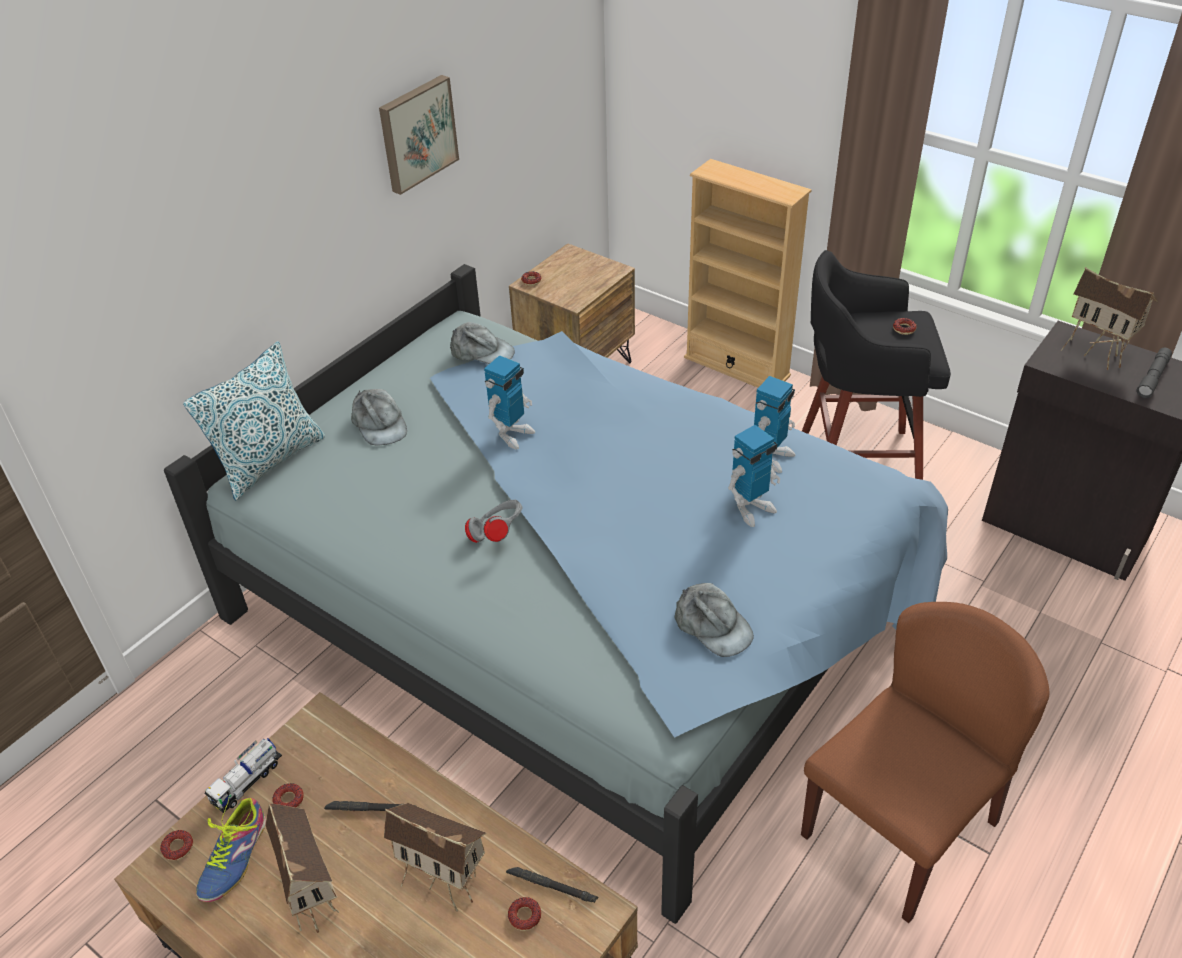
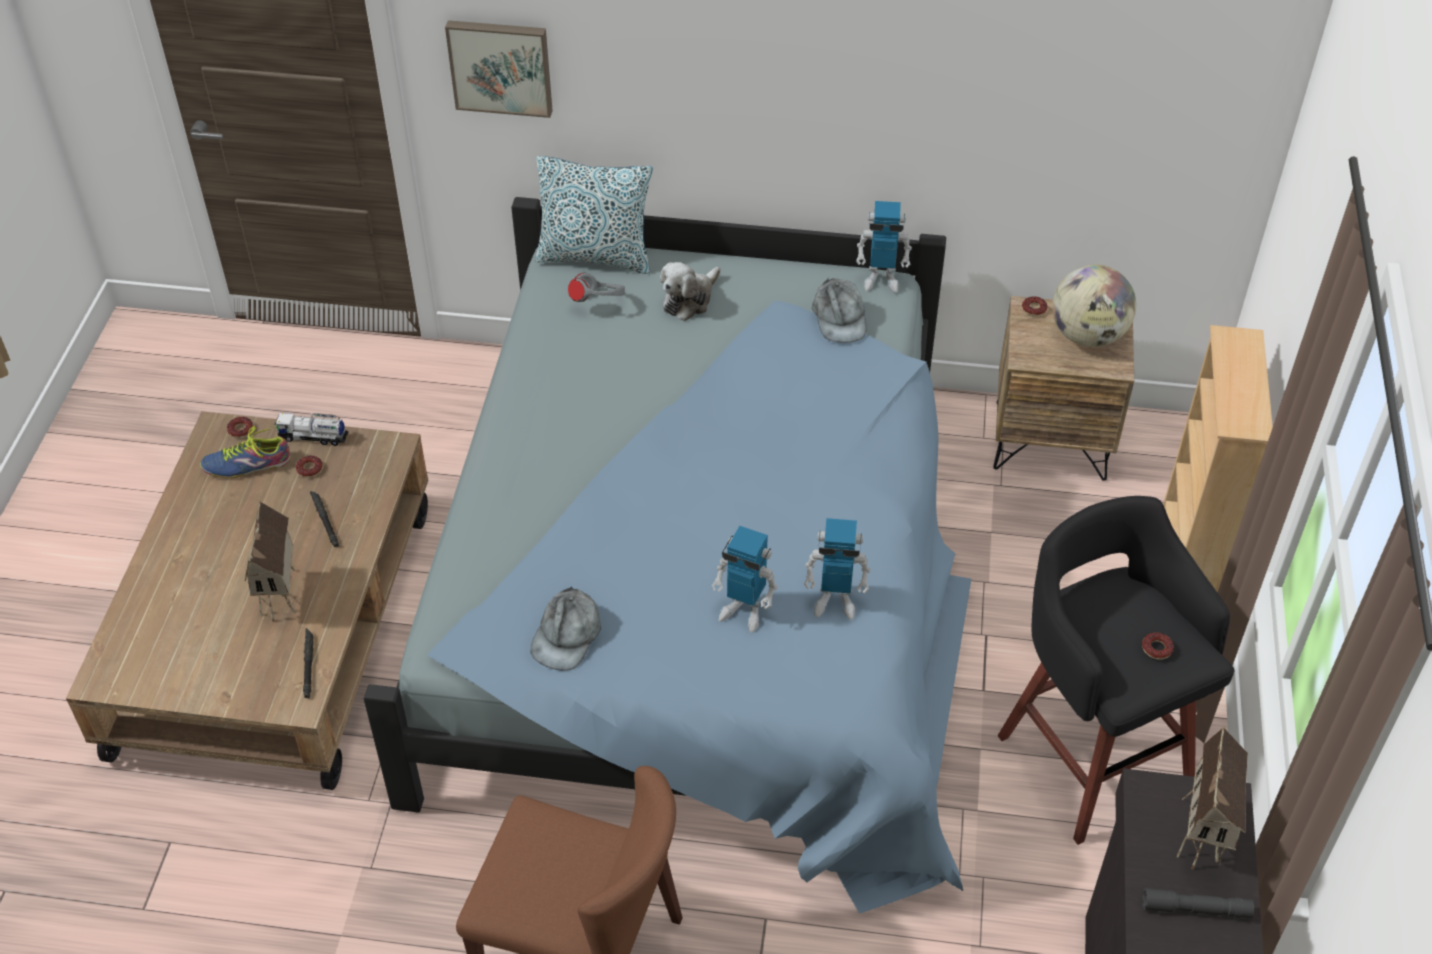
camera: 60 degrees right, 5 degrees up
toy house [265,802,339,933] -> none
grey cap [351,389,407,446] -> plush toy [660,262,720,321]
picture [379,75,459,195] -> picture moved to [445,20,553,118]
grey headphones [465,500,522,543] -> grey headphones moved to [568,273,625,302]
toy robot [484,355,535,449] -> toy robot moved to [856,201,912,293]
donut [508,897,541,931] -> none
none -> globe [1052,265,1136,347]

